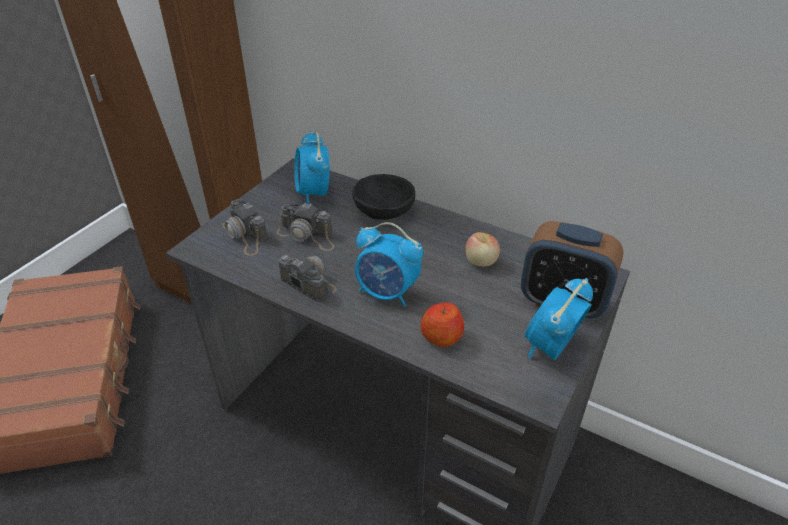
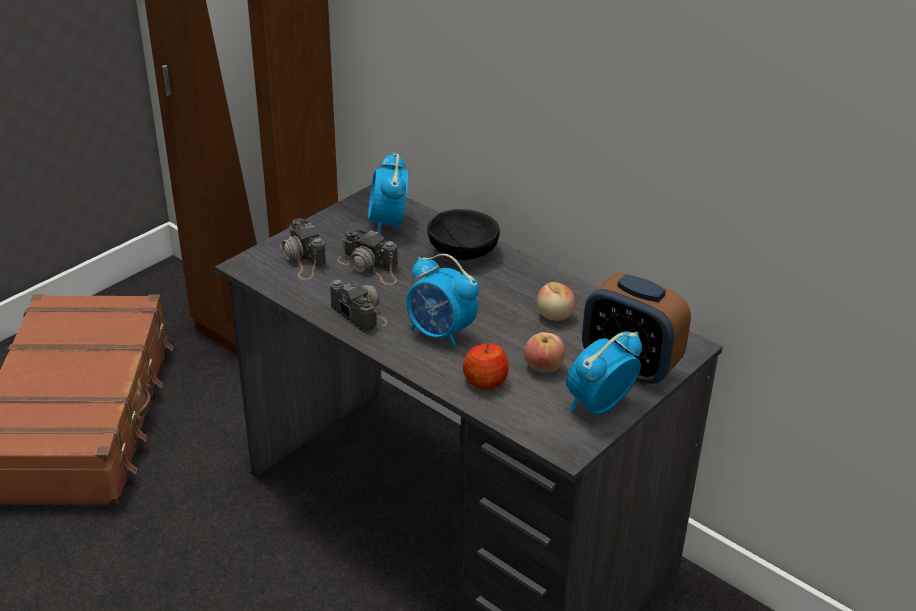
camera: 10 degrees right, 5 degrees down
none -> apple [524,332,565,372]

